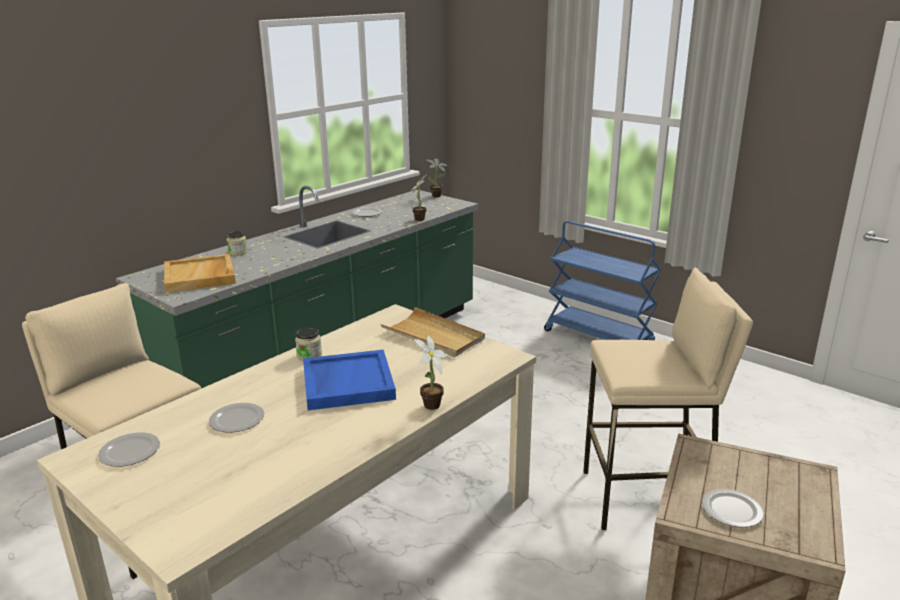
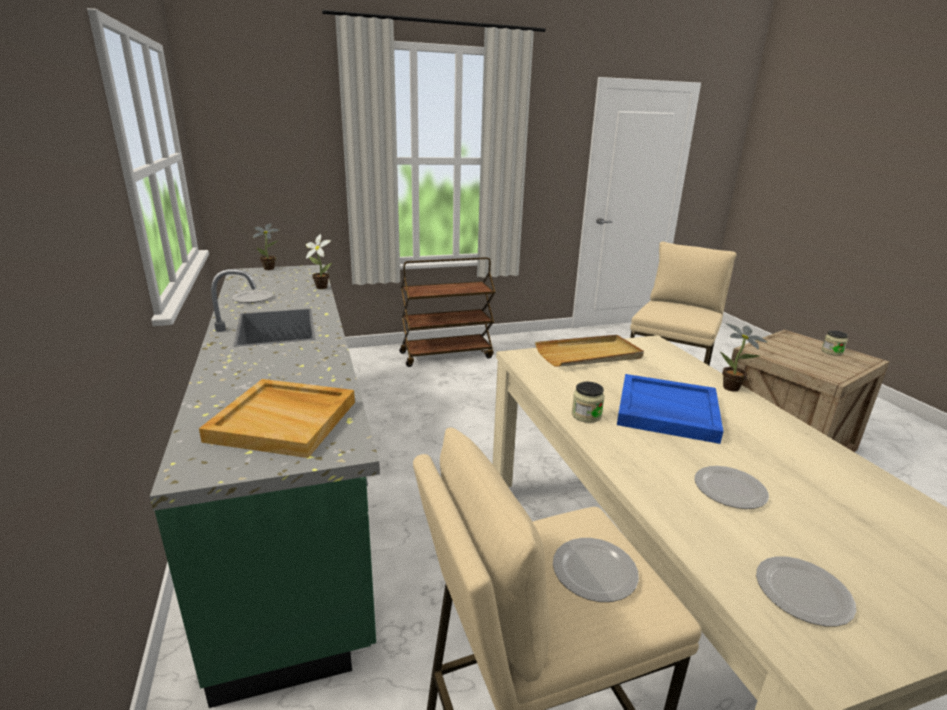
camera: 60 degrees left, 0 degrees up
jar [226,231,248,256] -> jar moved to [822,330,848,356]
blue cart [544,221,661,340] -> brown cart [399,257,495,367]
plate [702,489,764,528] -> plate moved to [553,538,639,602]

